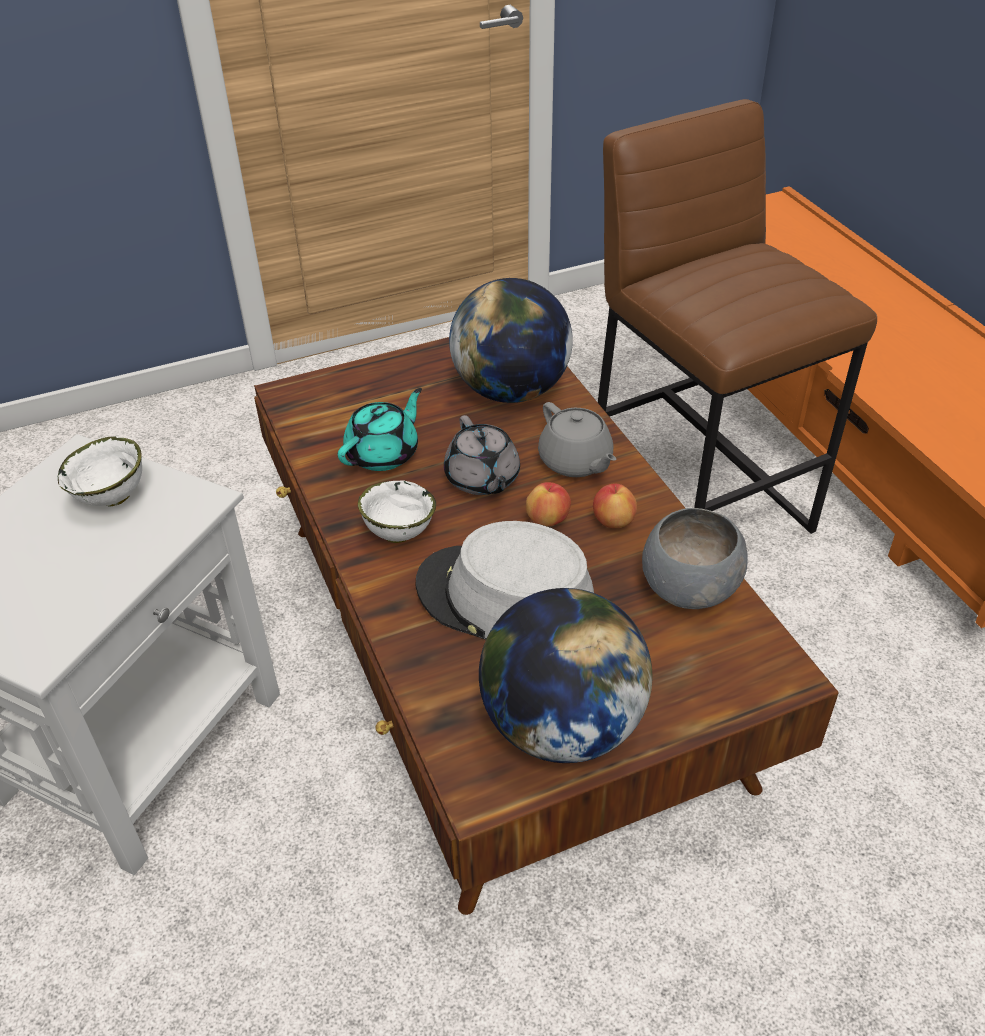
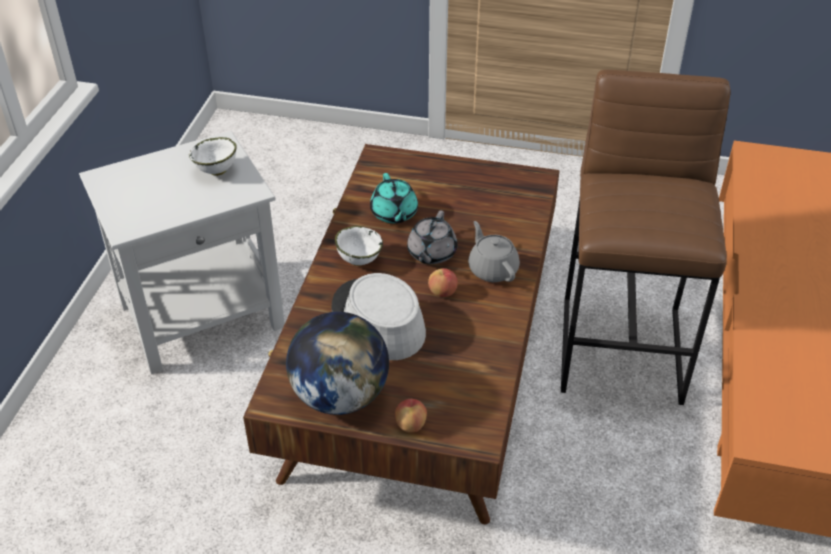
camera: 35 degrees right, 0 degrees up
turquoise teapot [338,388,422,471] -> turquoise teapot turned 90 degrees clockwise [370,173,418,223]
globe [449,278,573,403] -> none
grey teapot [538,402,616,477] -> grey teapot turned 150 degrees clockwise [468,221,520,282]
apple [593,484,637,528] -> apple moved to [395,399,427,433]
grey bowl [642,508,747,609] -> none

